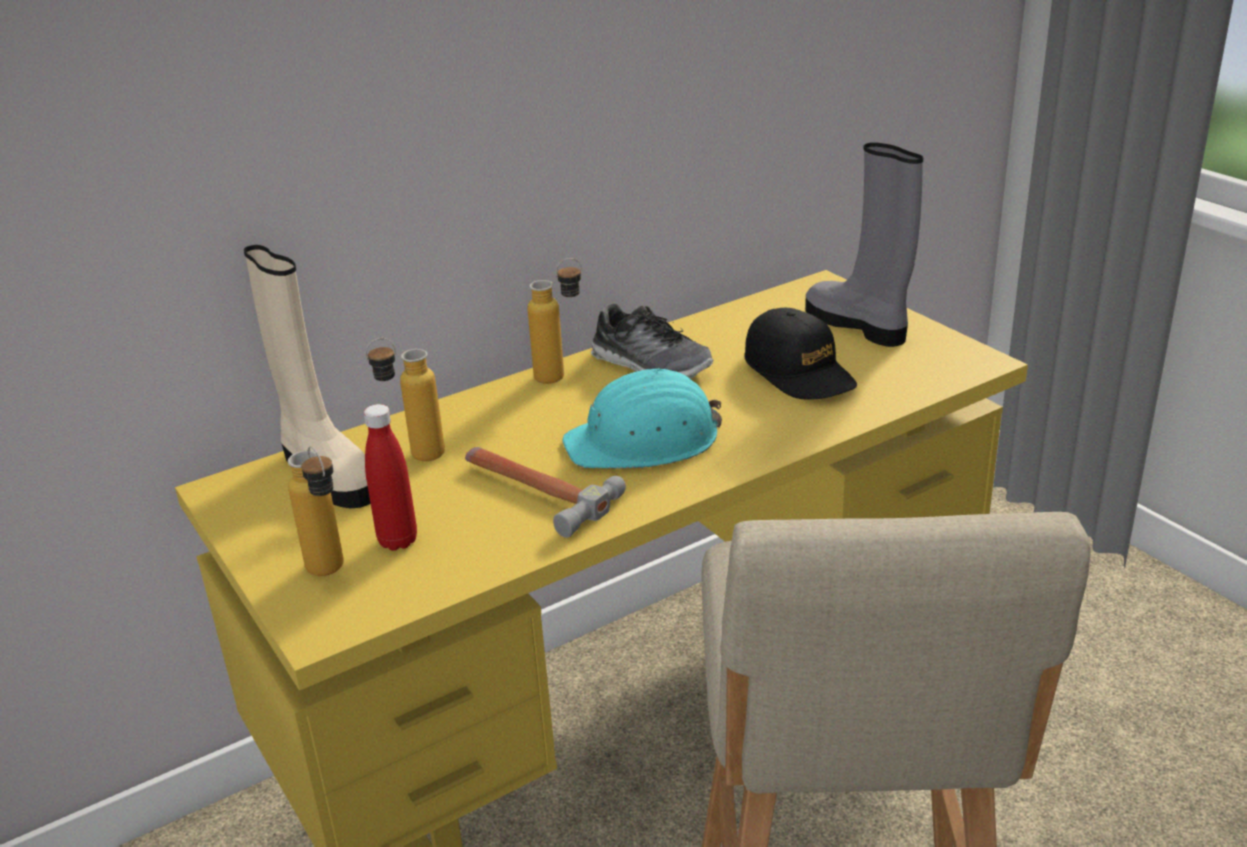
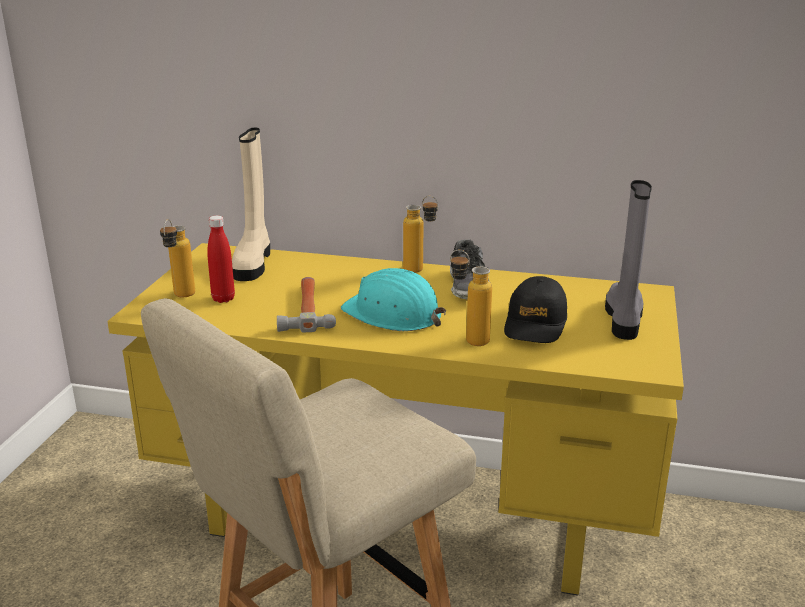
camera: 45 degrees right, 5 degrees down
bottle [365,338,445,461] -> bottle moved to [450,250,492,346]

